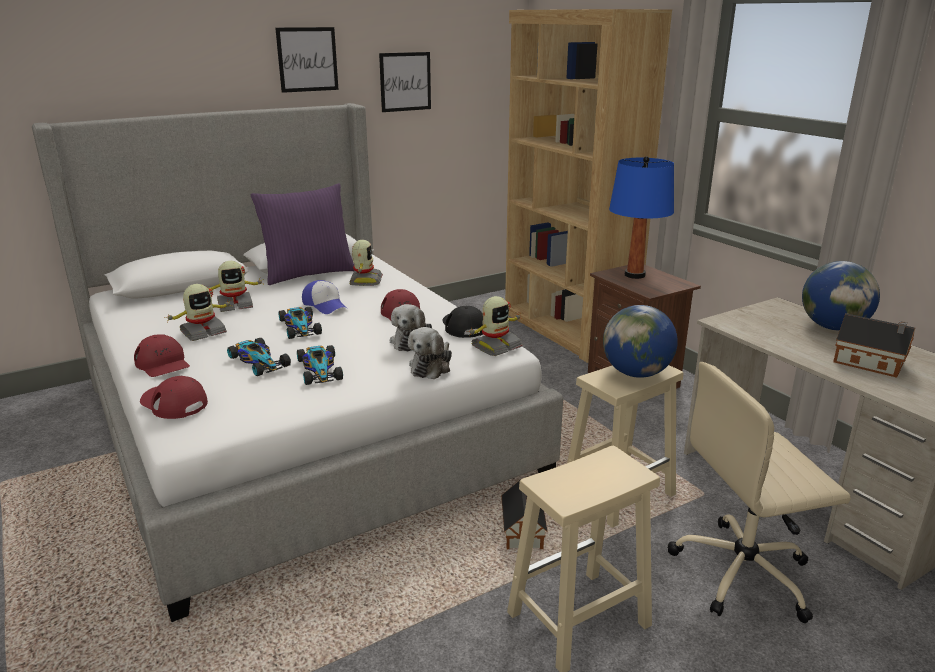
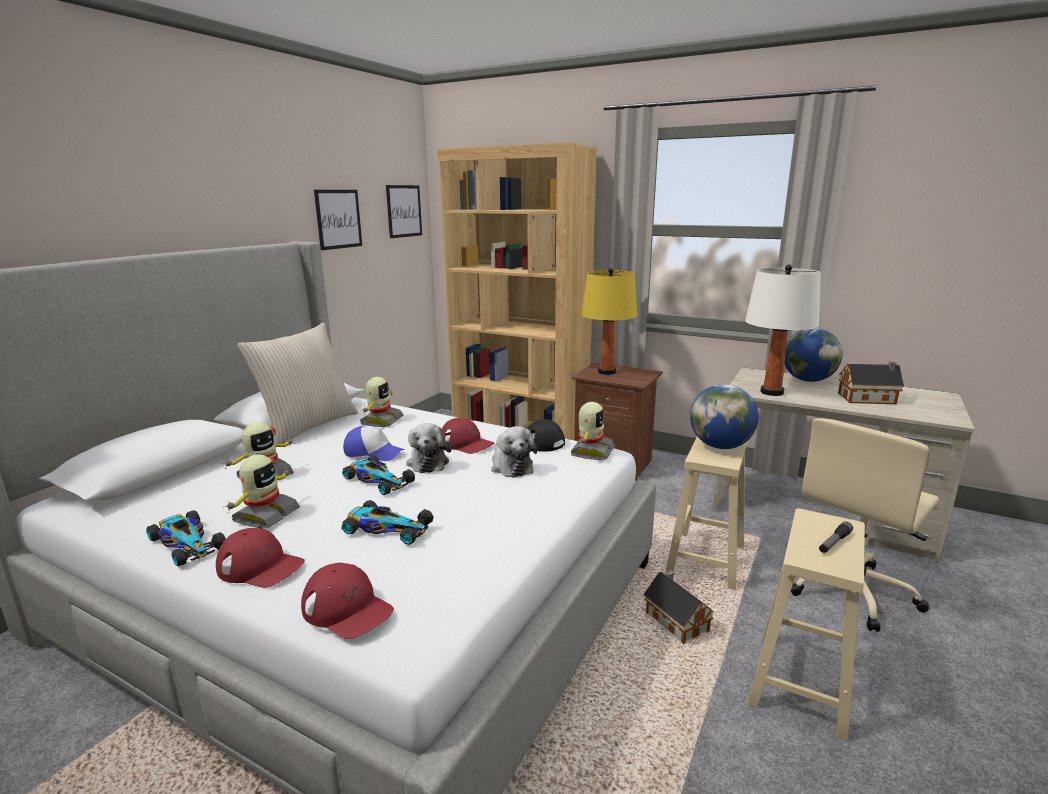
camera: 30 degrees left, 5 degrees down
red cap [140,376,208,419] -> red cap turned 150 degrees counterclockwise [301,562,394,639]
purple pillow [251,183,355,285] -> beige pillow [237,323,358,444]
picture [275,27,338,93] -> picture moved to [386,185,422,238]
toy car [297,345,343,385] -> toy car moved to [146,510,226,567]
toy robot [349,240,383,286] -> toy robot turned 45 degrees clockwise [360,377,403,427]
plush toy [408,327,452,379] -> plush toy moved to [406,423,452,473]
blue table lamp [609,156,674,279] -> yellow table lamp [581,268,637,375]
none -> white table lamp [745,264,821,396]
none -> flashlight [819,522,853,553]

